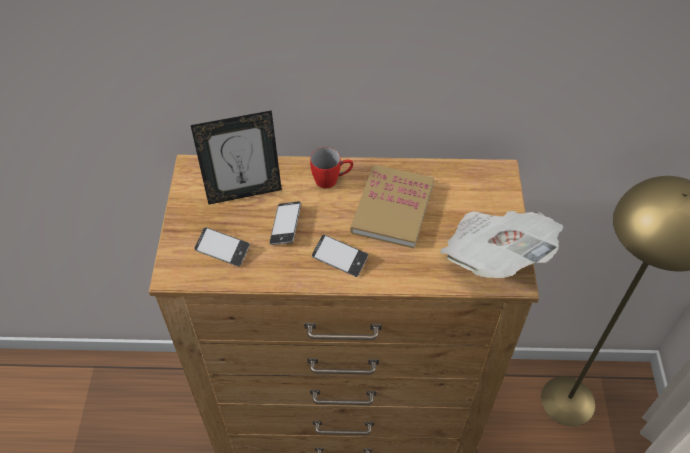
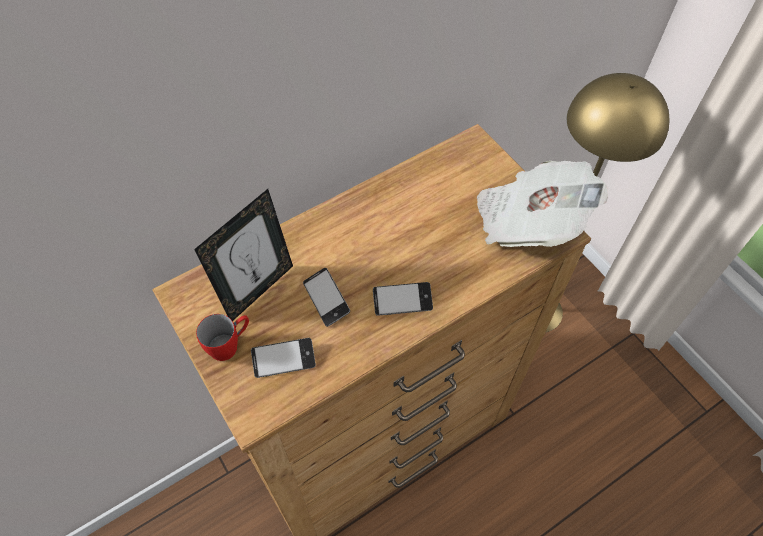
camera: 35 degrees left, 5 degrees up
red mug [310,147,353,188] -> red mug moved to [196,314,249,361]
book [350,165,434,248] -> none

